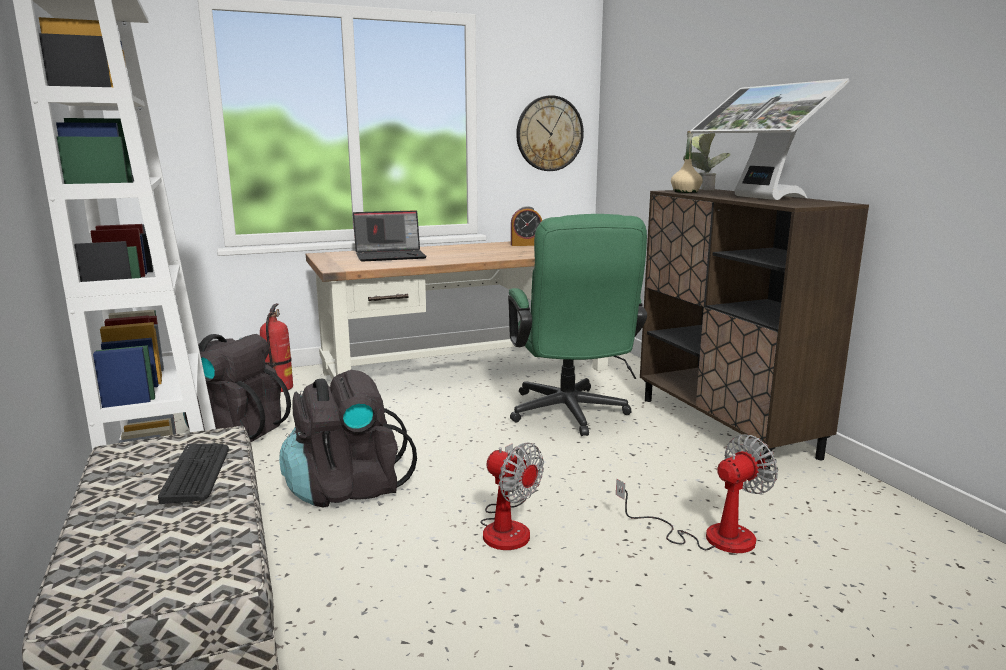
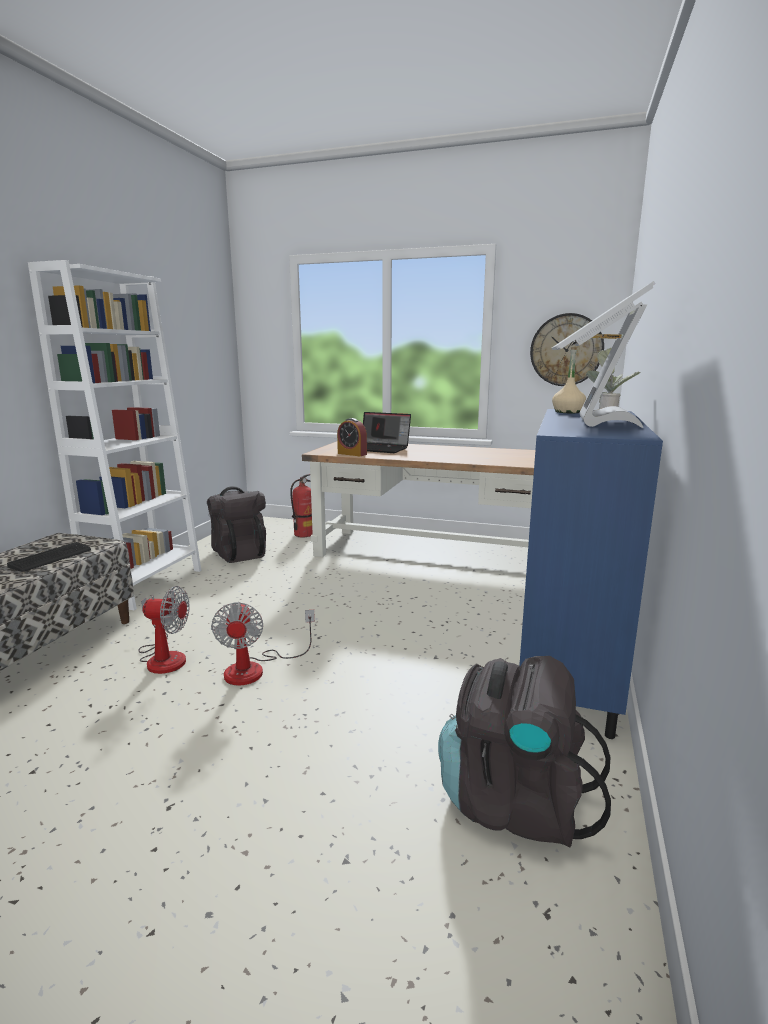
camera: 40 degrees right, 0 degrees up
black backpack [279,370,417,508] -> black backpack moved to [438,656,611,848]
green office chair [508,214,647,436] -> none
alarm clock [511,206,542,246] -> alarm clock moved to [337,418,367,456]
fan [616,434,778,553] -> fan moved to [138,586,190,674]
brown cabinet [640,189,869,470] -> blue cabinet [519,409,663,739]

